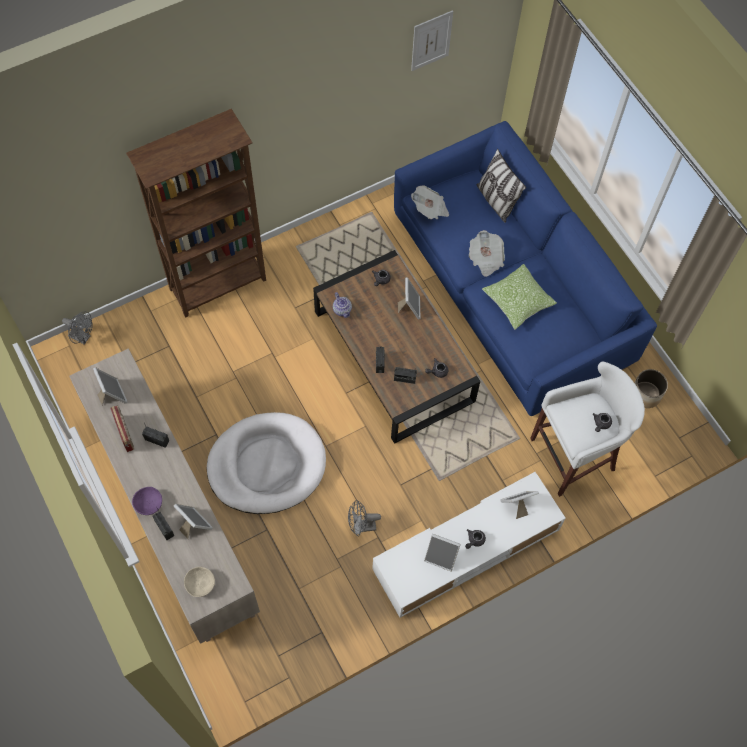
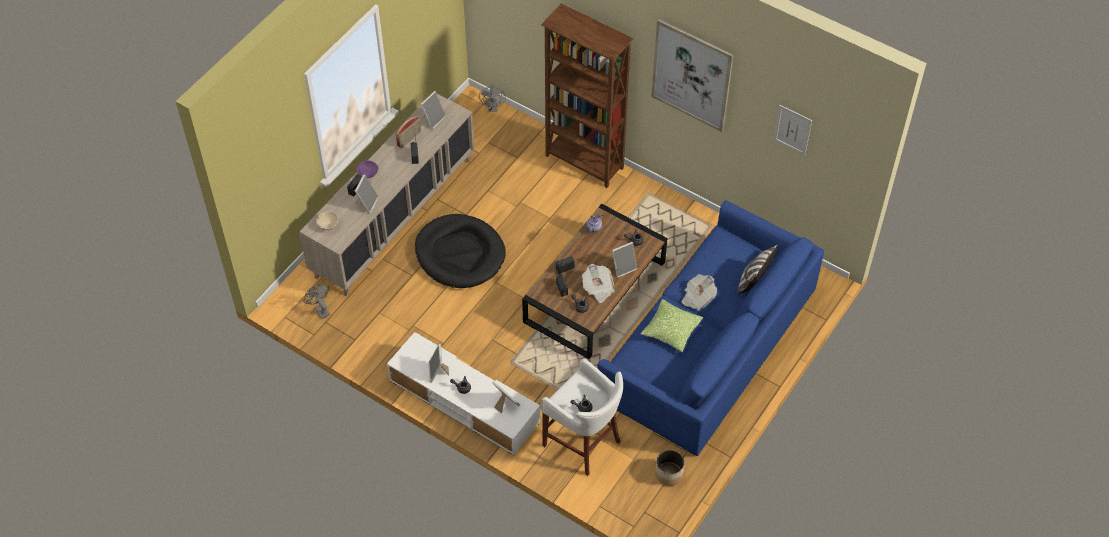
camera: 65 degrees right, 10 degrees down
white dog bed [207,412,326,514] -> black dog bed [415,214,506,288]
grey fan [348,500,381,536] -> grey fan moved to [304,284,330,319]
newspaper [411,185,449,219] -> newspaper moved to [582,264,615,303]
none -> picture [651,19,734,132]

